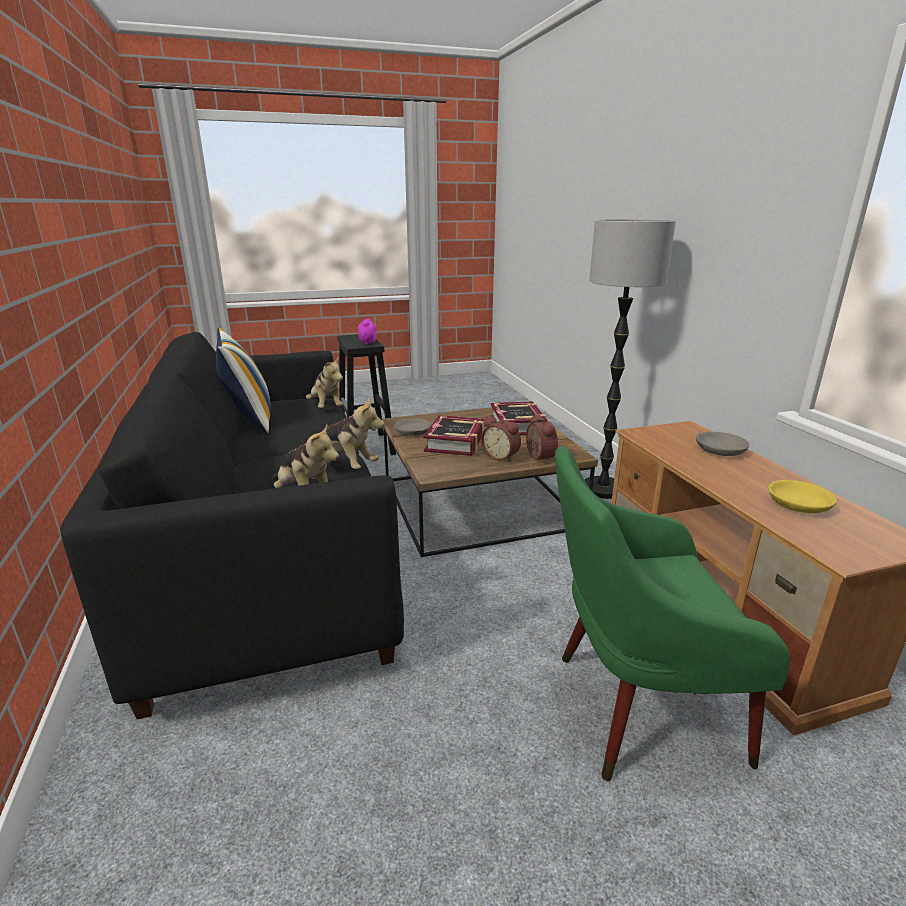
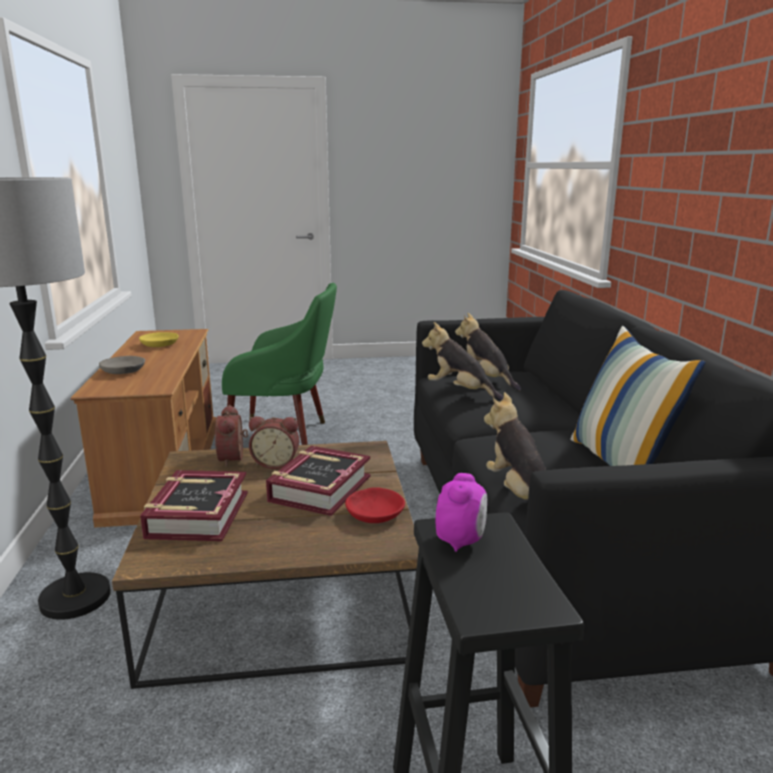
camera: 170 degrees left, 5 degrees down
grey bowl [394,418,431,436] -> red bowl [345,487,405,523]
alarm clock [481,416,521,462] -> alarm clock turned 135 degrees clockwise [249,416,299,469]

